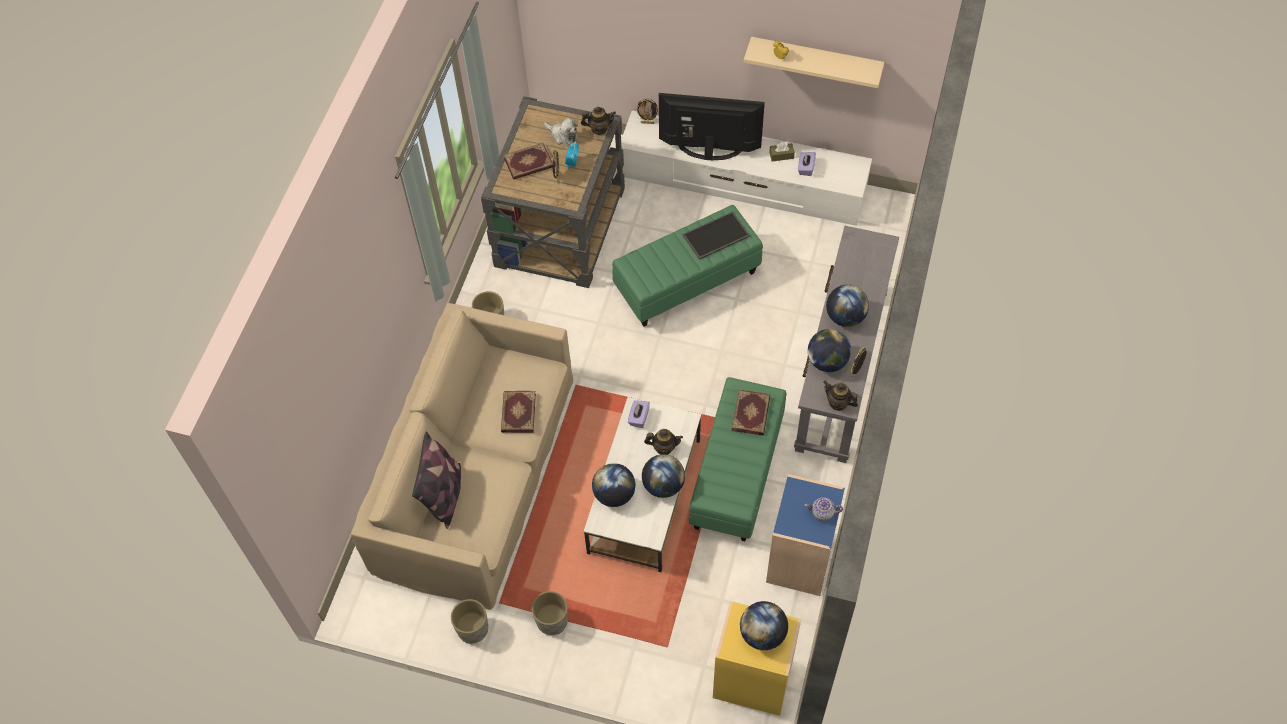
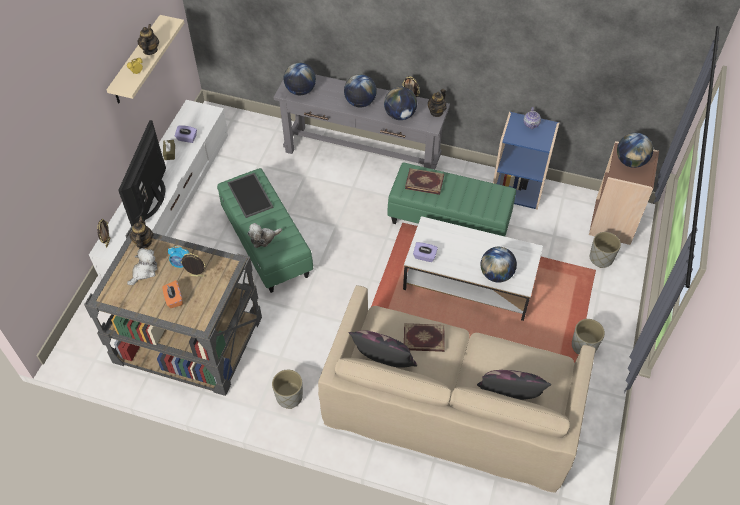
camera: 90 degrees left, 5 degrees down
grey planter [451,599,488,644] -> grey planter moved to [590,232,621,268]
book [504,143,553,180] -> orange tissue box [163,280,183,308]
globe [642,454,685,498] -> globe moved to [284,63,316,95]
teapot [644,429,683,455] -> teapot moved to [137,24,159,55]
yellow bookcase [713,601,801,716] -> brown bookcase [589,141,659,245]
none -> plush toy [248,223,282,248]
none -> pillow [348,330,417,368]

